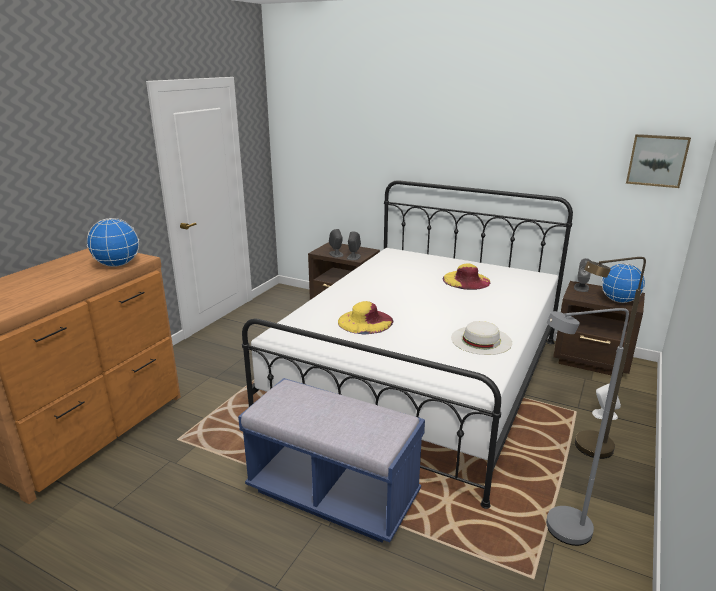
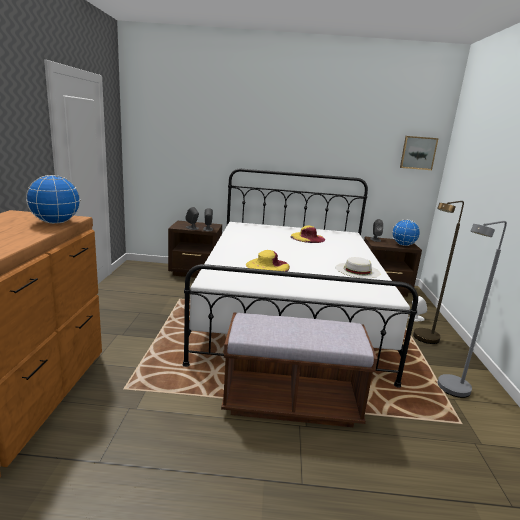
camera: 25 degrees left, 5 degrees down
blue bench [238,378,425,542] -> brown bench [221,312,378,427]

